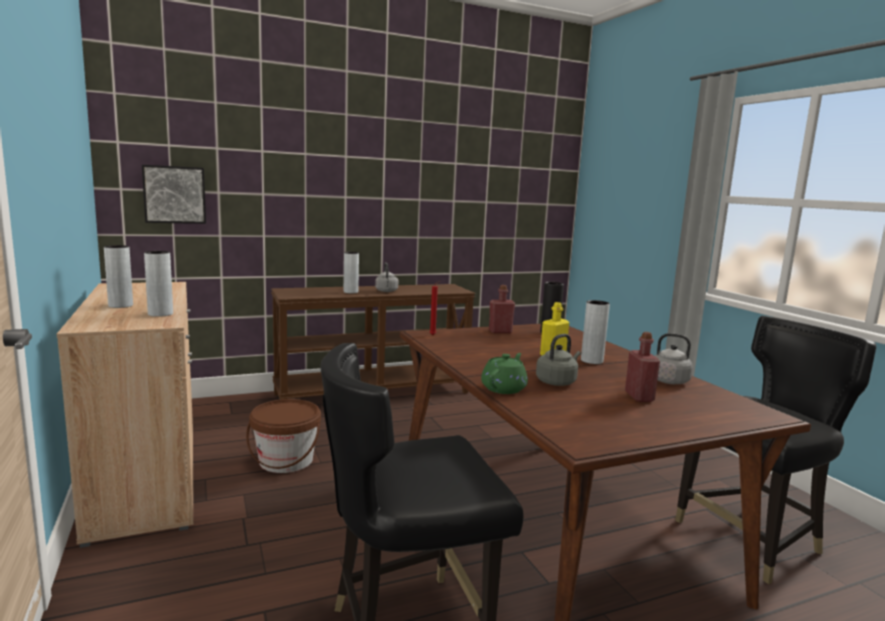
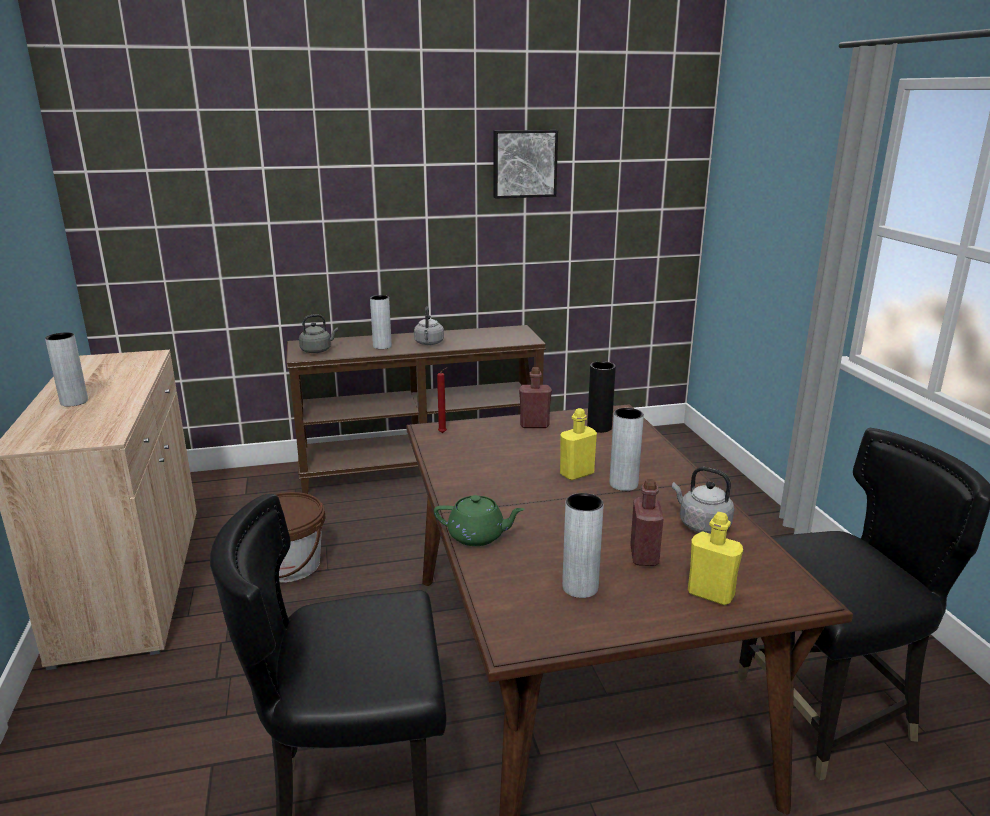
camera: 10 degrees right, 10 degrees up
picture [142,165,206,224] -> picture moved to [494,130,558,199]
grey vase [144,251,173,317] -> grey vase moved to [562,493,604,598]
green teapot [481,353,528,394] -> green teapot turned 60 degrees clockwise [434,495,525,546]
grey kettle [536,334,581,386] -> grey kettle moved to [299,314,338,353]
none -> yellow bottle [688,512,743,605]

